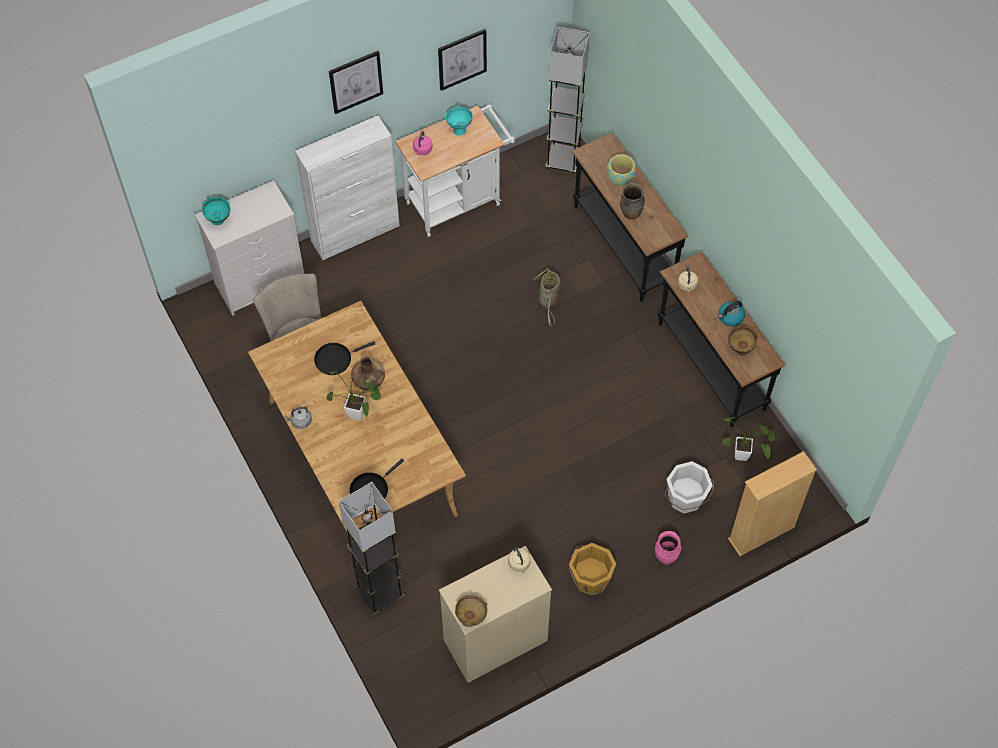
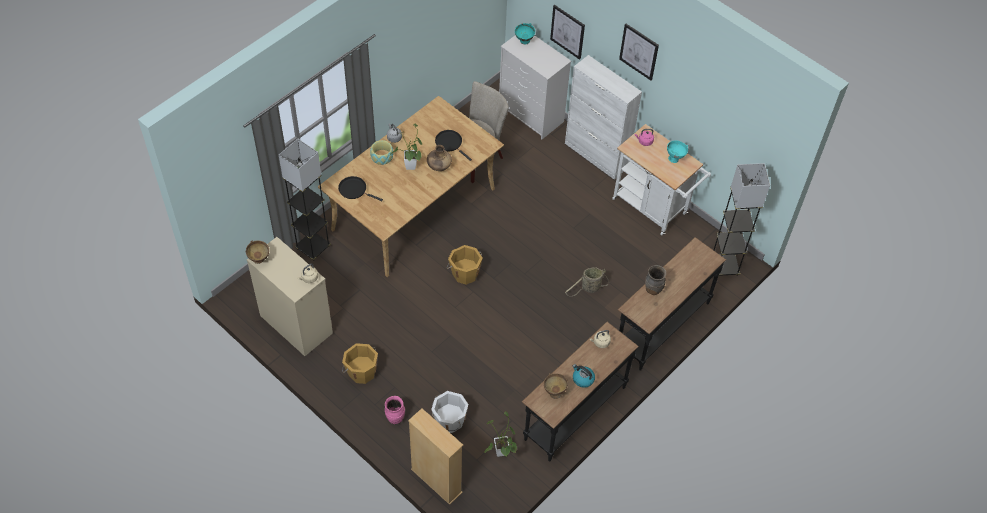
camera: 70 degrees right, 5 degrees down
picture [438,29,487,91] -> picture moved to [550,5,585,60]
bowl [607,154,636,186] -> bowl moved to [370,140,394,165]
none -> orange bucket [447,245,483,285]

